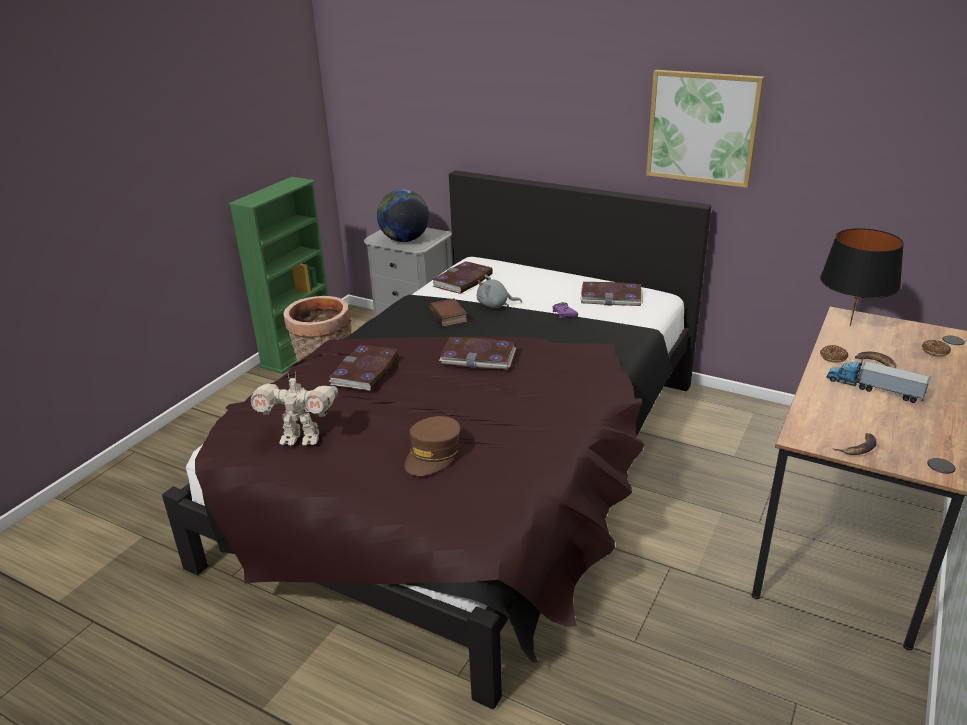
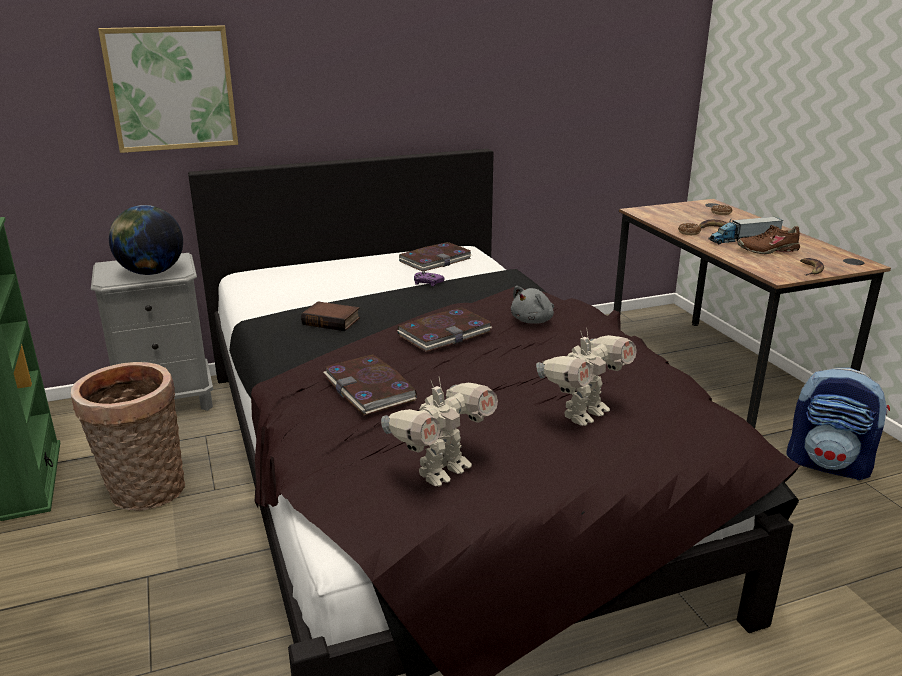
camera: 50 degrees left, 5 degrees down
brown cap [405,416,460,476] -> toy robot [536,328,637,426]
book [432,261,493,294] -> none
grey plush toy [477,275,522,308] -> grey plush toy moved to [511,286,554,324]
picture [646,70,764,188] -> picture moved to [98,25,238,153]
black table lamp [820,228,904,326] -> none
none -> brown shoe [737,225,800,254]
none -> backpack [786,368,890,480]

